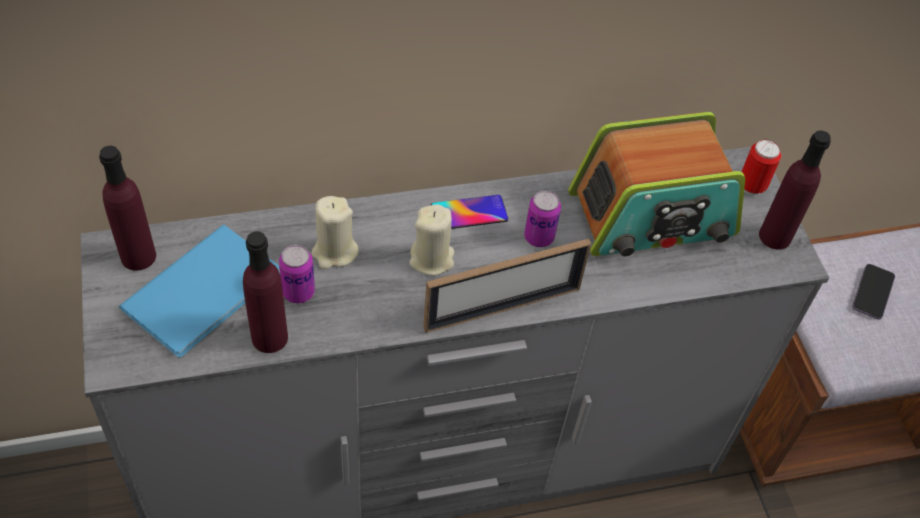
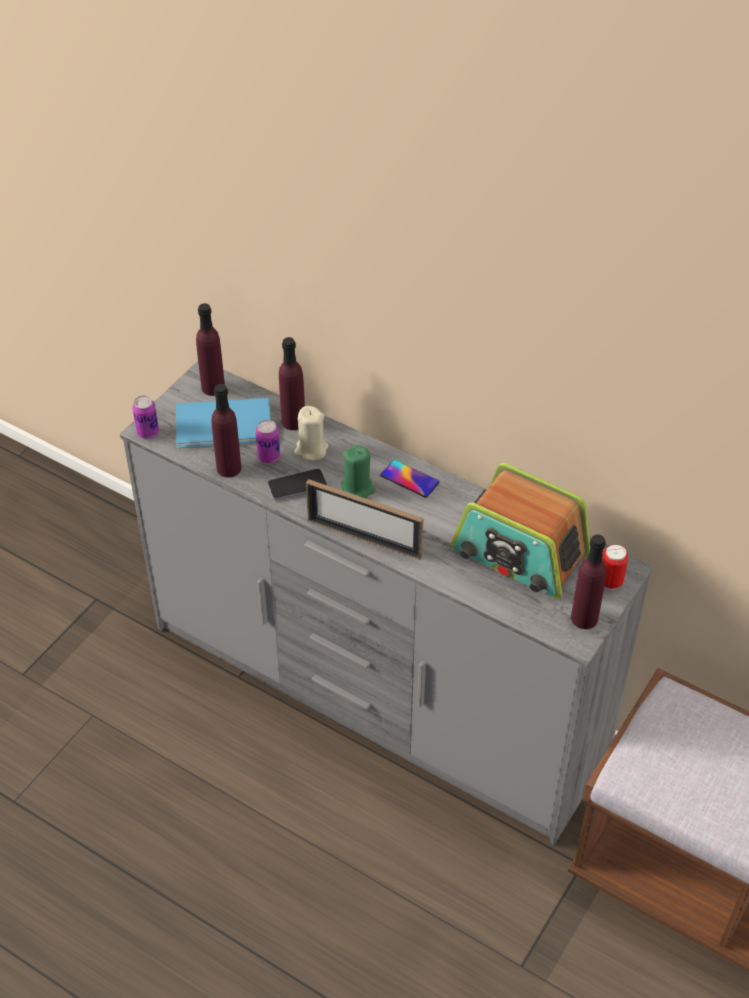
camera: 50 degrees right, 5 degrees down
beige candle [409,204,454,276] -> green candle [341,445,376,498]
can [524,190,561,247] -> can moved to [132,396,159,439]
phone [852,264,895,320] -> phone moved to [268,469,327,500]
none -> purple bottle [279,337,305,430]

